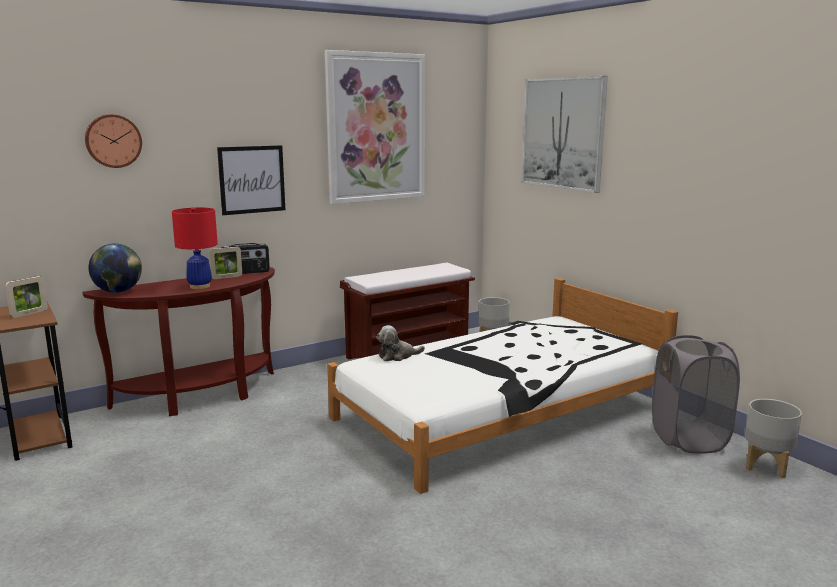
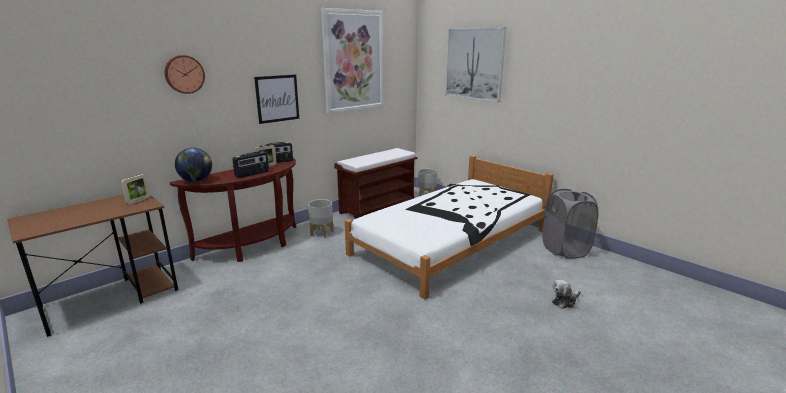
camera: 10 degrees left, 5 degrees up
red table lamp [172,207,218,289] -> radio [232,151,269,178]
plush toy [376,325,425,361] -> plush toy moved to [552,280,581,309]
grey planter [745,399,802,479] -> grey planter moved to [308,199,333,238]

